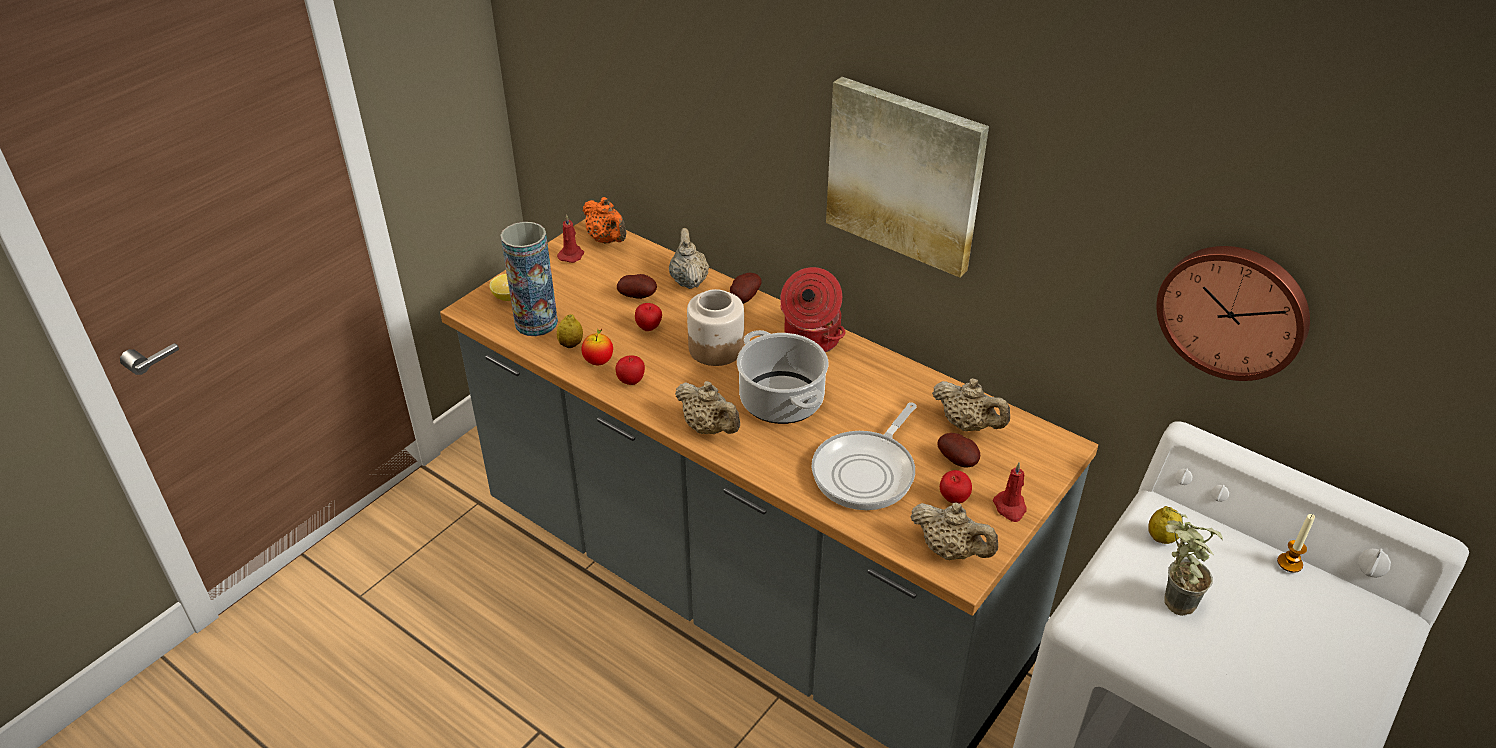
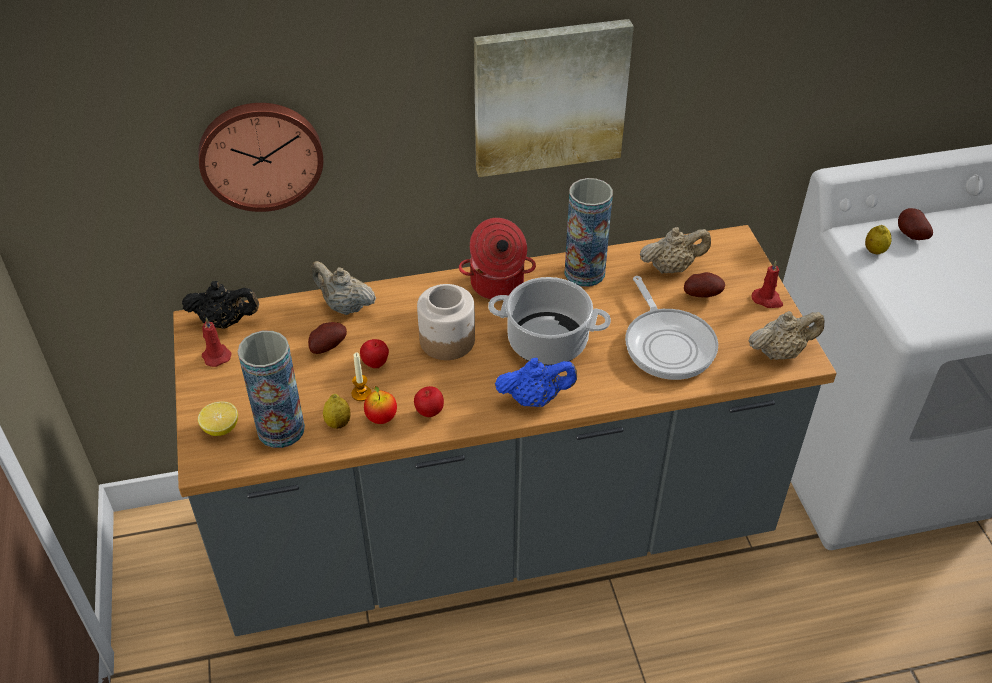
camera: 50 degrees left, 5 degrees up
orange teapot [583,197,626,243] -> black teapot [182,281,259,328]
beige teapot [675,381,740,434] -> blue teapot [495,357,577,407]
potato [730,272,762,304] -> potato moved to [898,208,933,240]
apple [940,470,972,504] -> none
wall clock [1156,246,1310,381] -> wall clock moved to [198,103,323,212]
potted plant [1164,510,1223,616] -> none
candle [1277,514,1315,573] -> candle moved to [352,353,371,401]
none -> vase [564,178,613,287]

